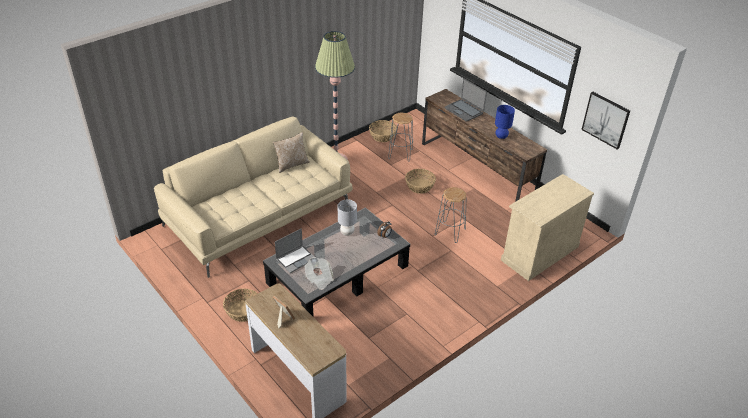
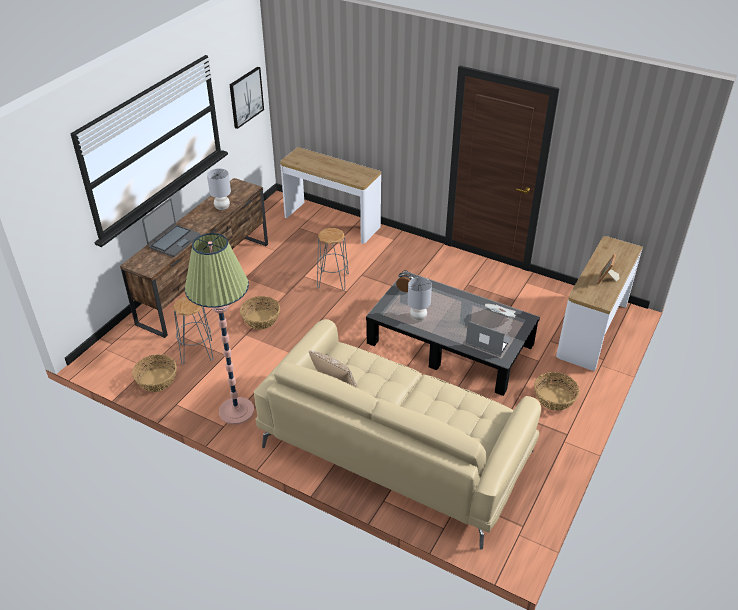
camera: 110 degrees left, 0 degrees up
blue table lamp [495,105,515,139] -> grey table lamp [207,168,231,210]
beige cabinet [501,174,594,281] -> console table [280,147,381,244]

